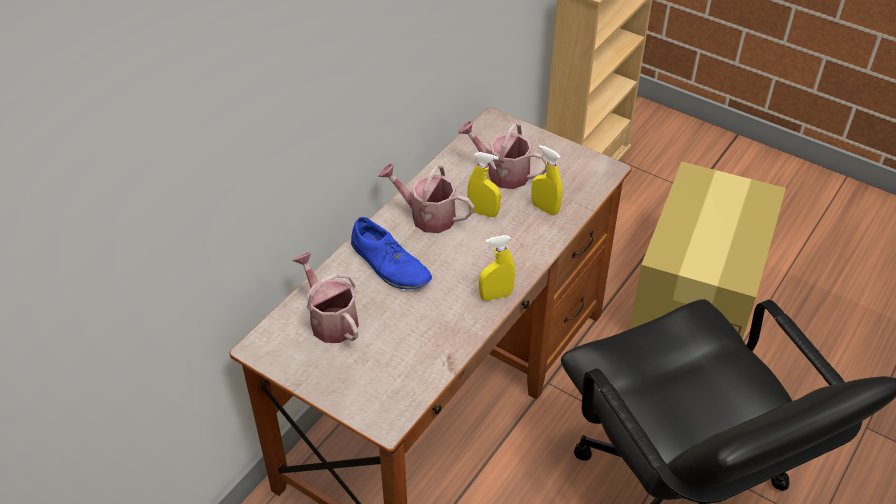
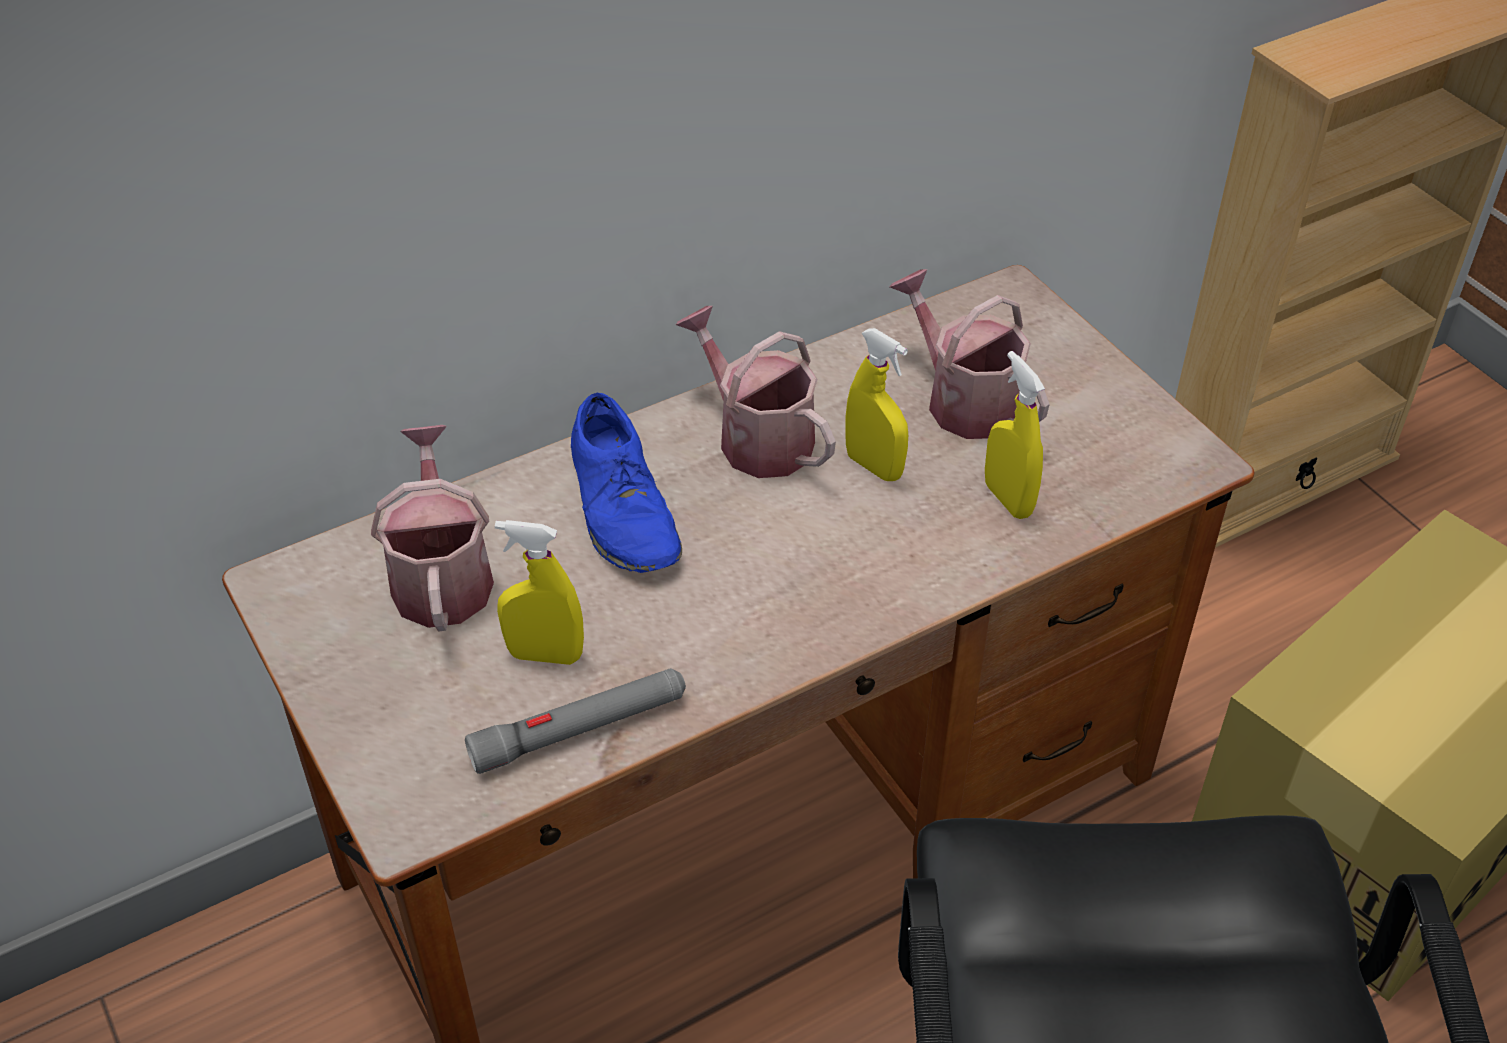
camera: 25 degrees right, 0 degrees up
yellow spray bottle [479,235,515,301] -> yellow spray bottle moved to [495,520,584,665]
none -> grey flashlight [465,668,686,774]

